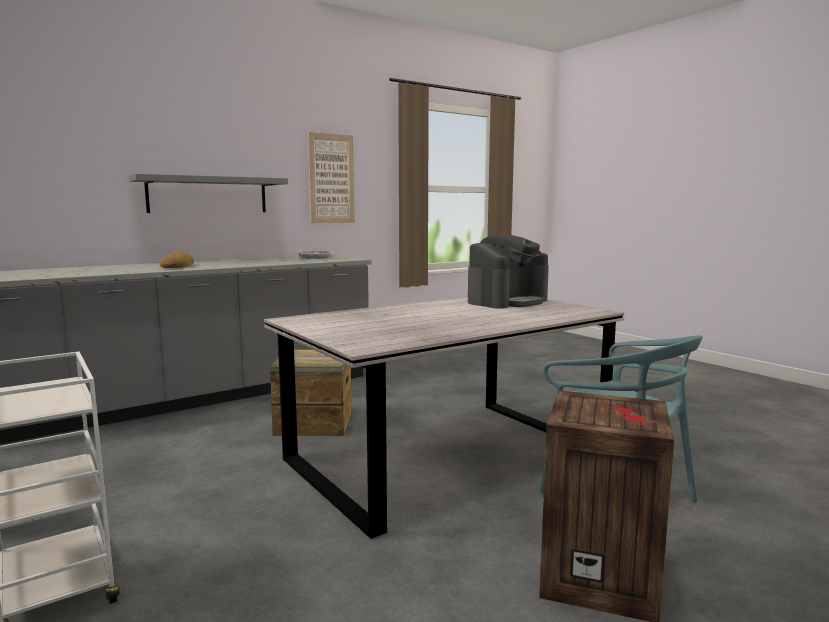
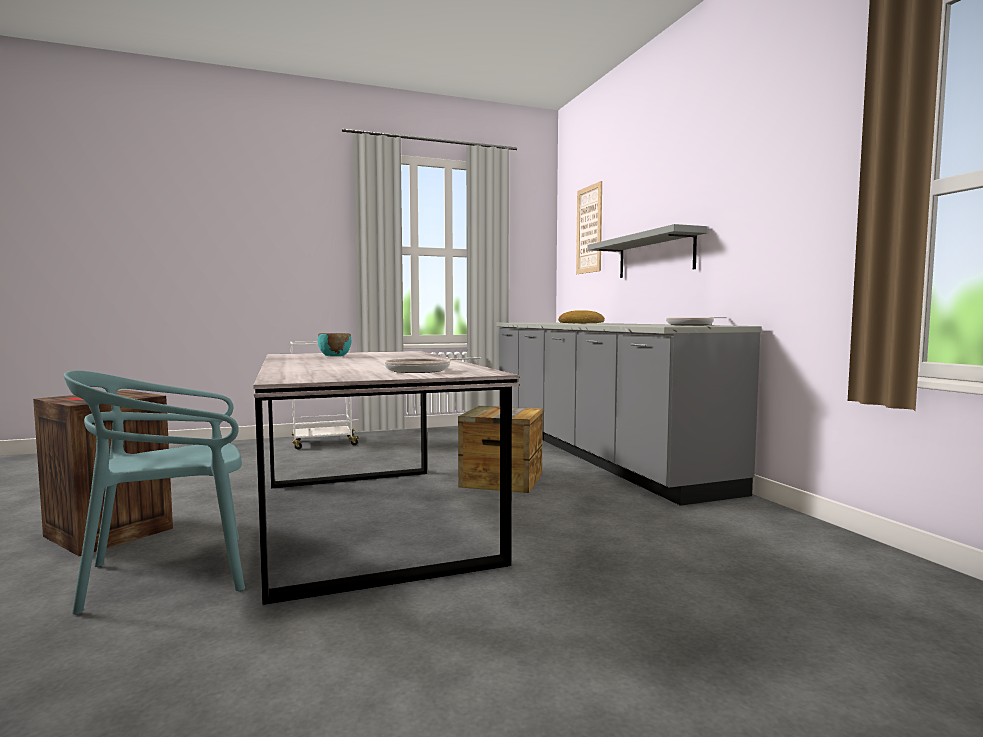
camera: 105 degrees right, 5 degrees down
picture [308,132,355,223] -> picture moved to [576,181,602,274]
coffee machine [468,235,549,309] -> frying pan [384,357,481,373]
none -> turquoise bowl [318,333,351,356]

